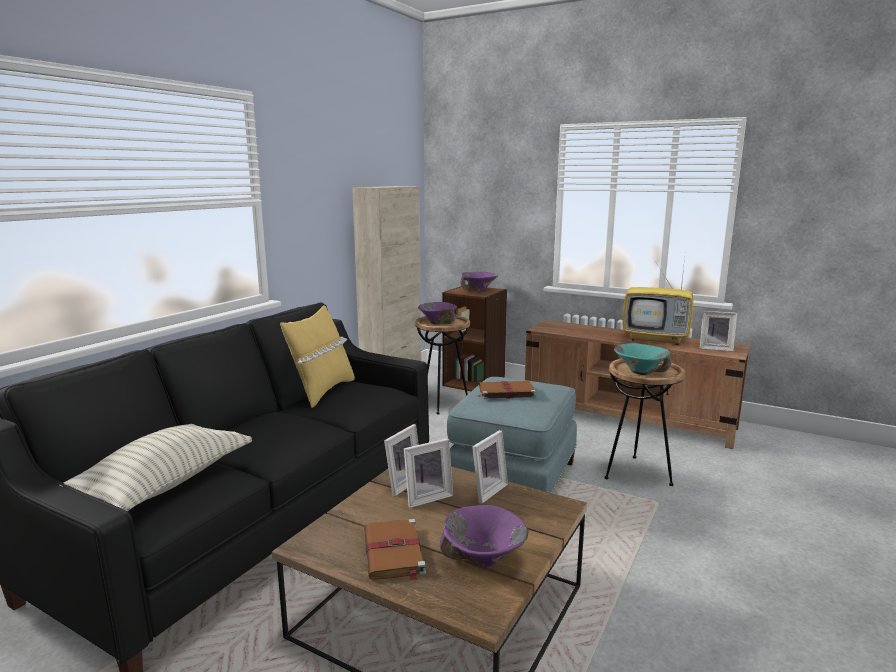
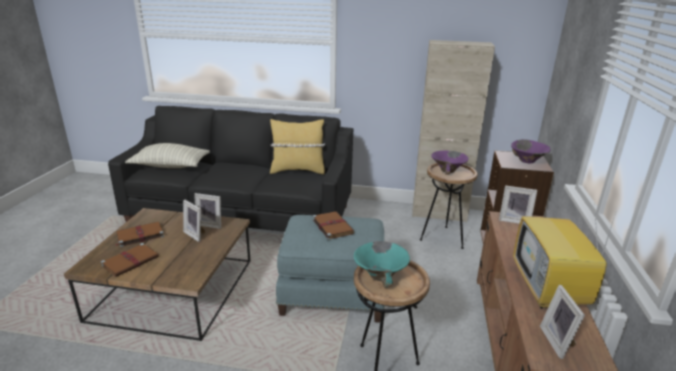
camera: 70 degrees right, 10 degrees up
purple bowl [440,505,528,568] -> brown book [101,243,159,277]
picture frame [472,430,508,504] -> picture frame moved to [499,185,537,224]

